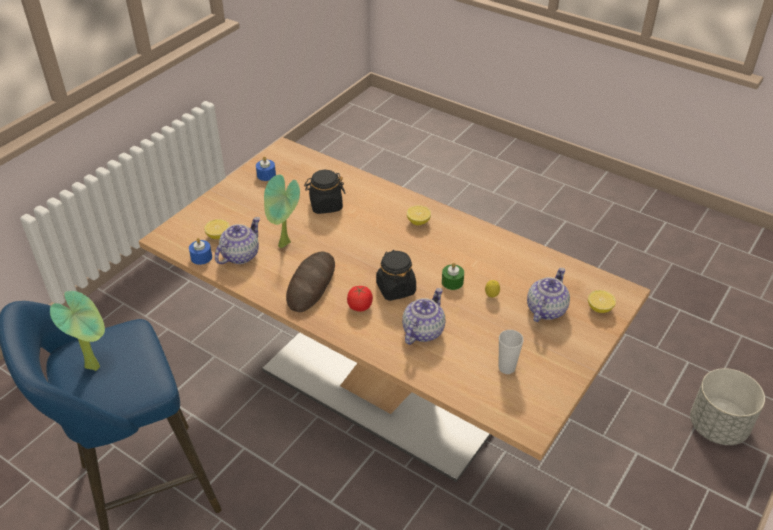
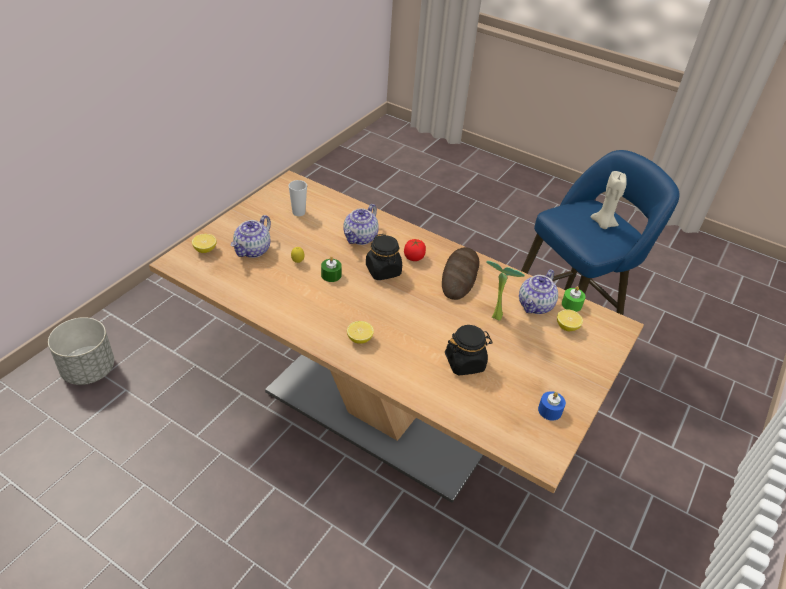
camera: 175 degrees right, 0 degrees up
potted plant [50,291,105,371] -> beige candle [591,171,626,229]
blue candle [189,238,212,265] -> green candle [562,286,586,312]

